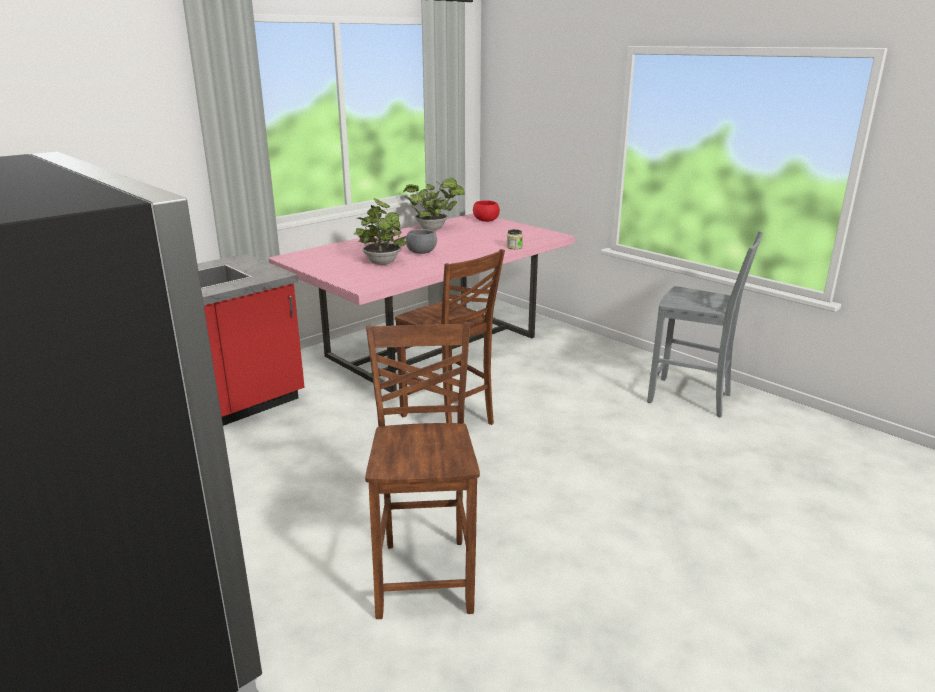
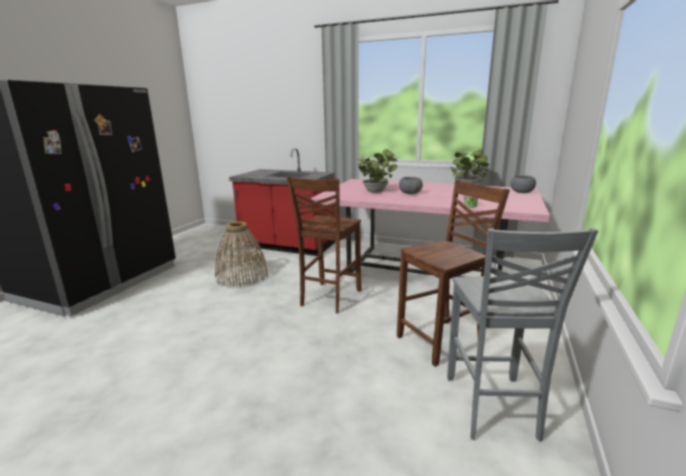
camera: 65 degrees right, 5 degrees down
brown chair [365,322,480,619] -> brown chair moved to [397,179,510,367]
red bowl [473,200,500,222] -> grey bowl [510,175,536,193]
none -> basket [215,222,268,288]

